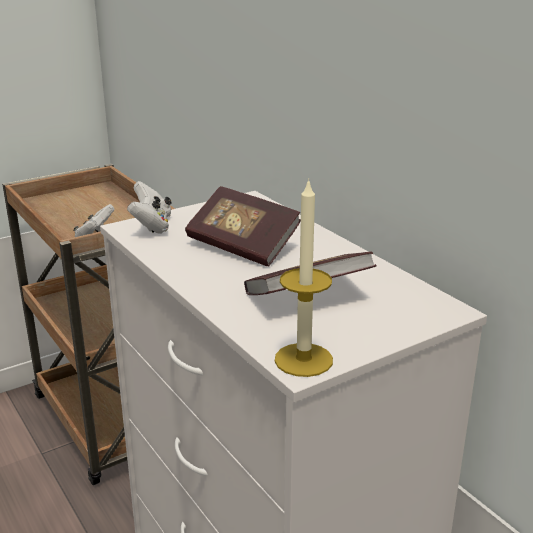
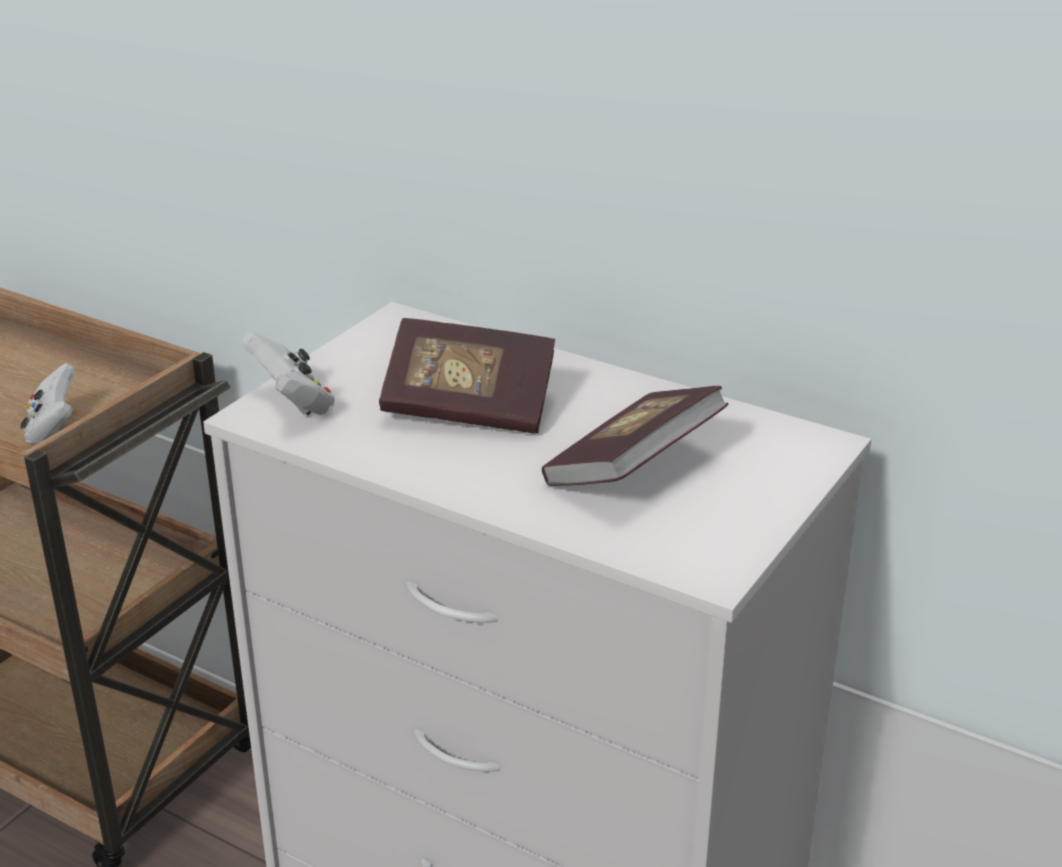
camera: 25 degrees left, 5 degrees up
candle [275,178,333,377] -> none

